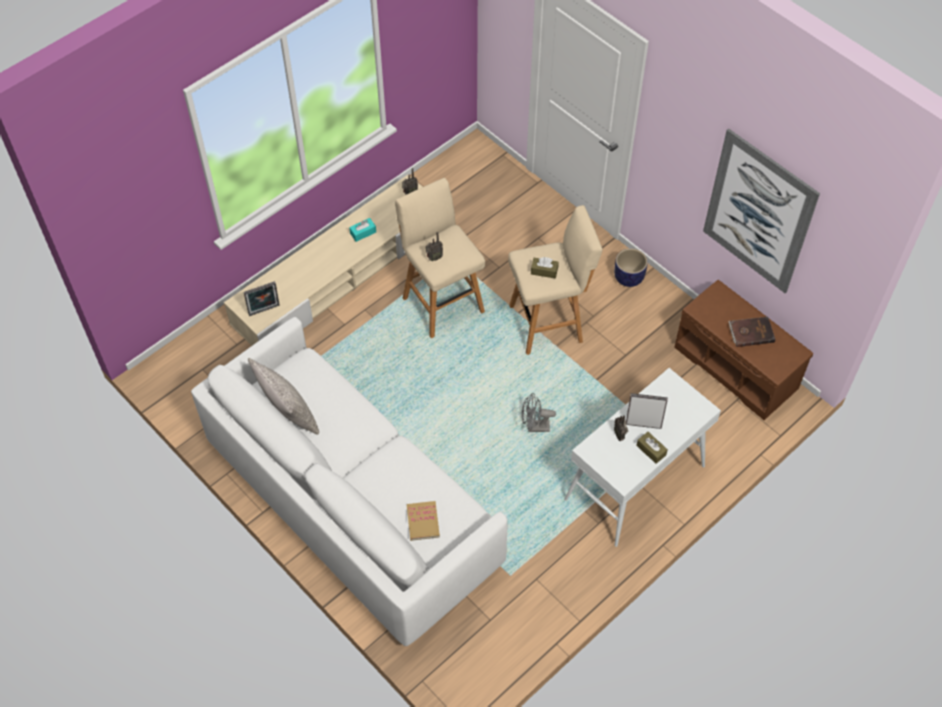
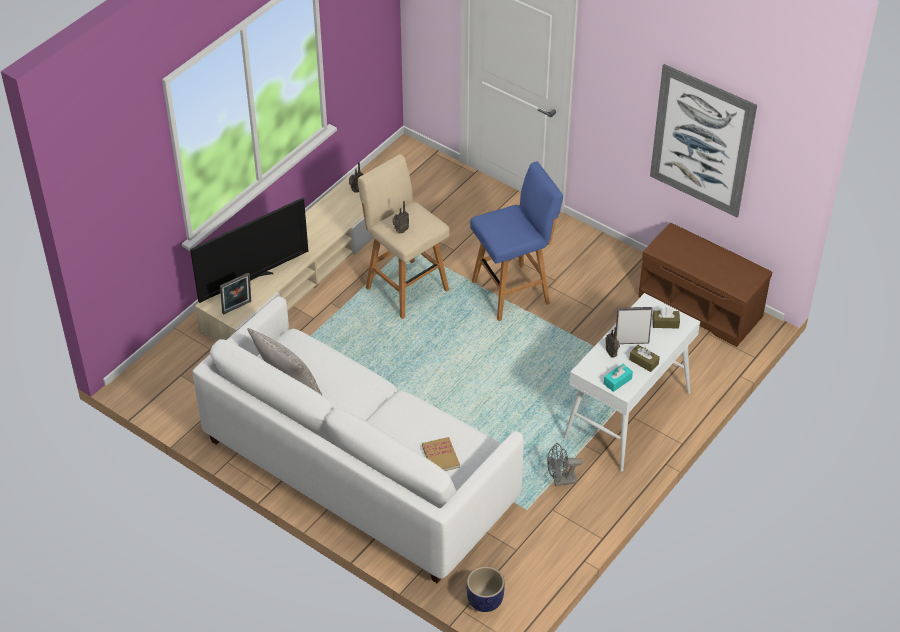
camera: 10 degrees left, 10 degrees down
turquoise tissue box [349,218,376,242] -> turquoise tissue box moved to [604,364,633,392]
beige stool [508,205,602,355] -> blue stool [470,161,563,321]
grey fan [522,393,556,432] -> grey fan moved to [547,443,582,486]
brown tissue box [531,257,559,279] -> brown tissue box moved to [652,307,680,329]
planter [614,248,648,287] -> planter moved to [467,566,505,612]
brown book [728,317,776,347] -> none
none -> television [190,198,308,303]

